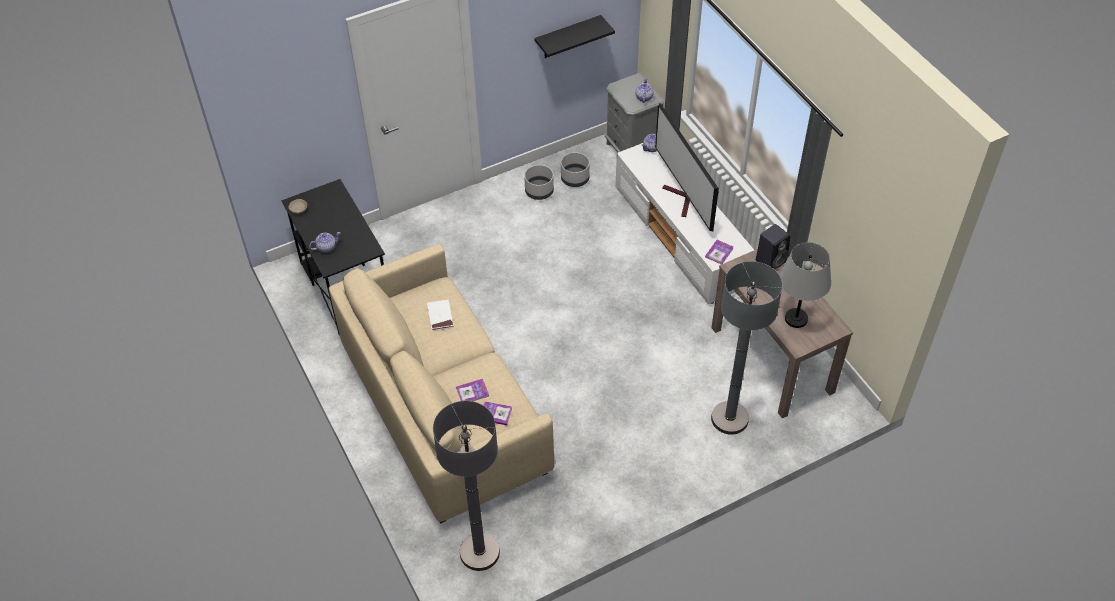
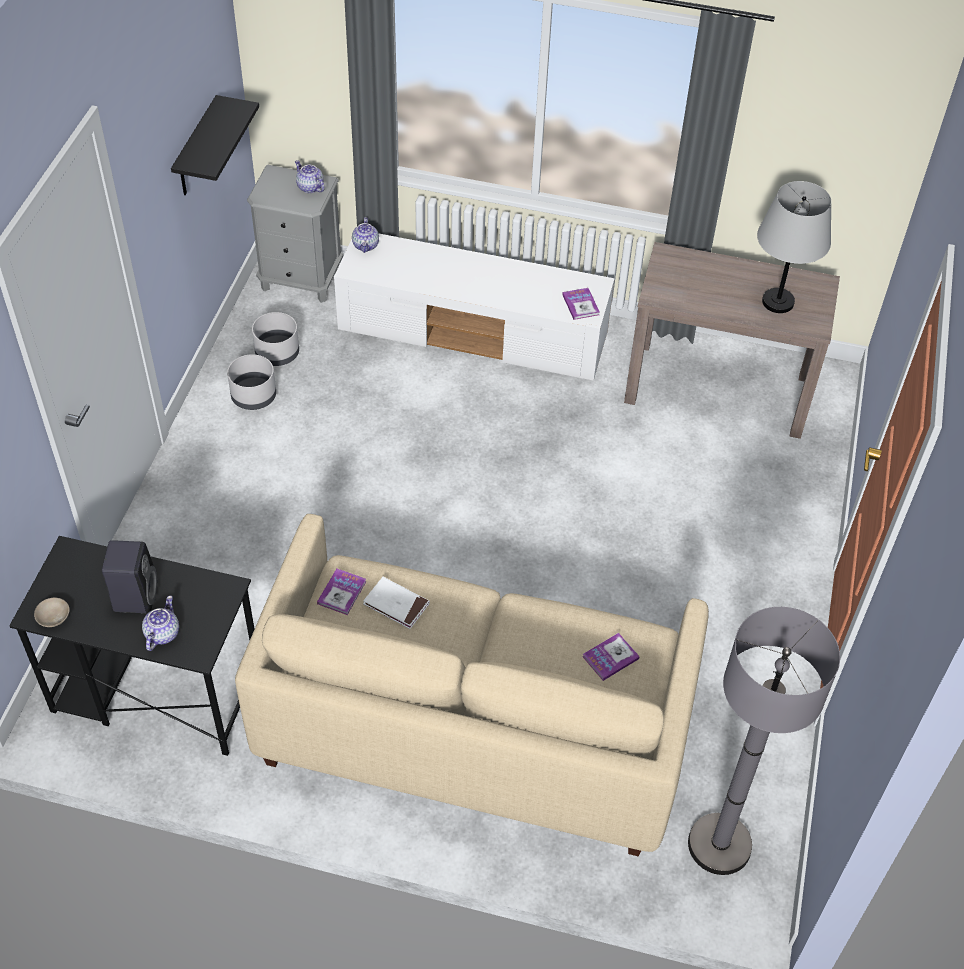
camera: 50 degrees left, 0 degrees up
book [456,379,489,401] -> book moved to [317,569,367,615]
television [655,103,719,232] -> none
grey floor lamp [711,261,783,435] -> none
black speaker [756,224,790,270] -> black speaker moved to [102,540,158,613]

